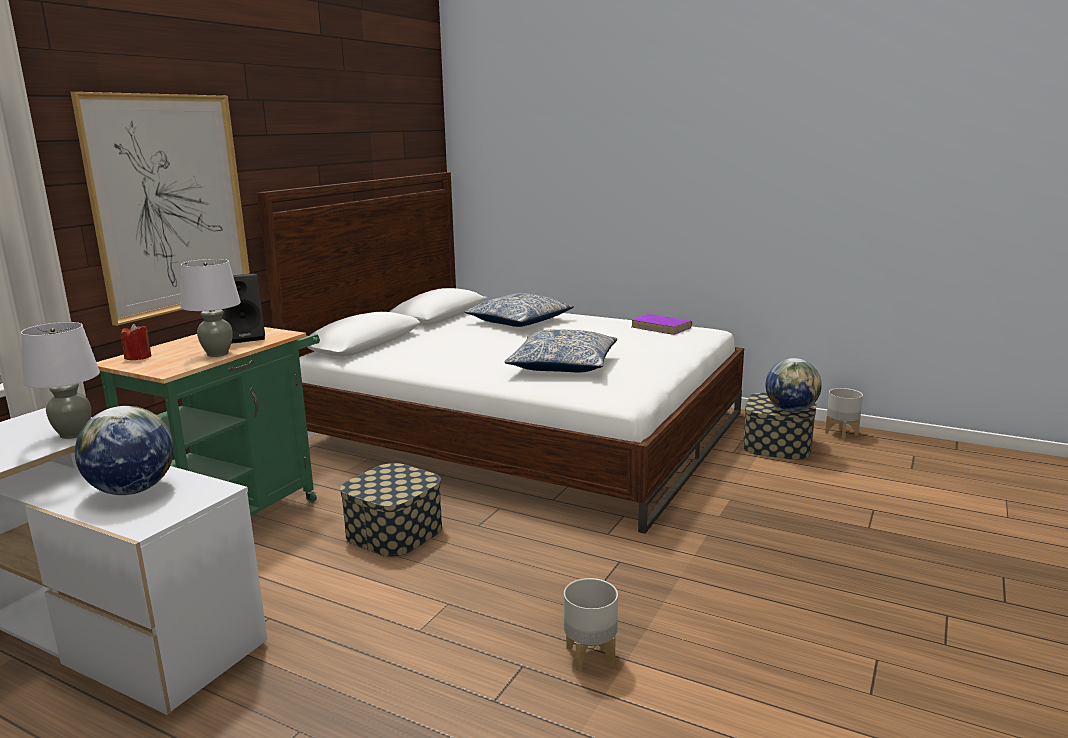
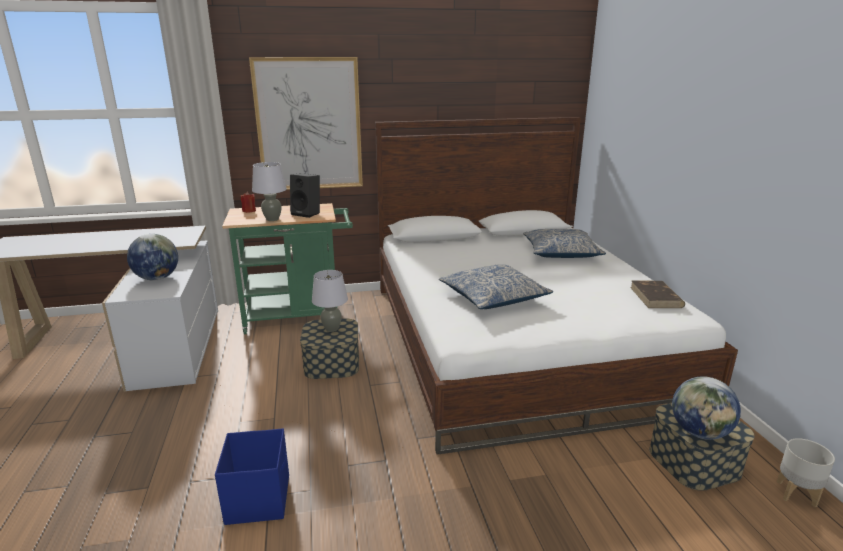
camera: 50 degrees right, 5 degrees up
grey table lamp [21,322,100,439] -> grey table lamp moved to [312,270,348,332]
grey planter [564,578,618,672] -> blue storage box [215,428,289,525]
purple book [631,314,692,335] -> brown book [630,281,685,308]

